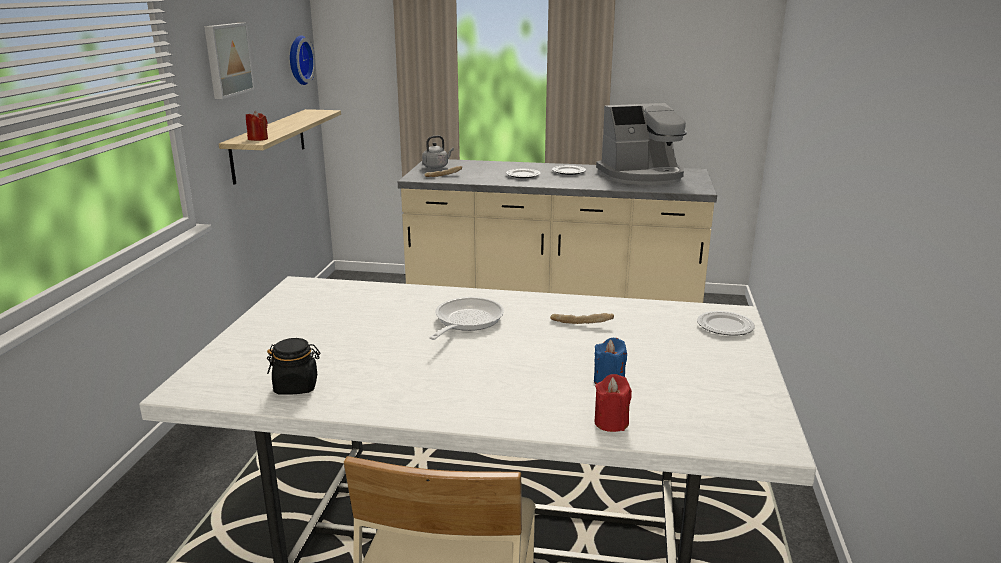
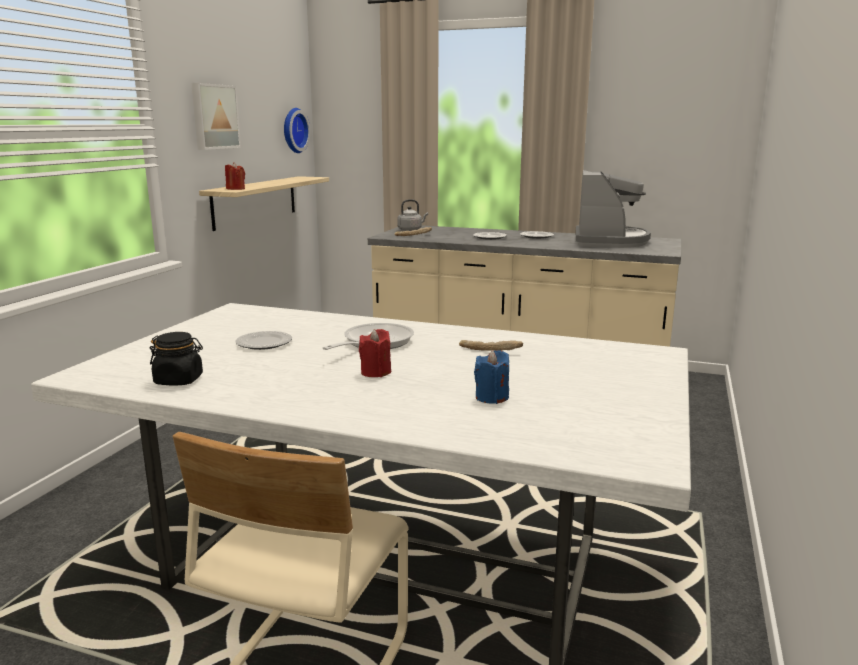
camera: 10 degrees right, 5 degrees down
red candle [594,374,632,432] -> red candle moved to [359,329,391,377]
coffee machine [596,103,687,185] -> coffee machine turned 75 degrees counterclockwise [576,170,651,248]
plate [697,311,755,336] -> plate moved to [235,331,292,350]

